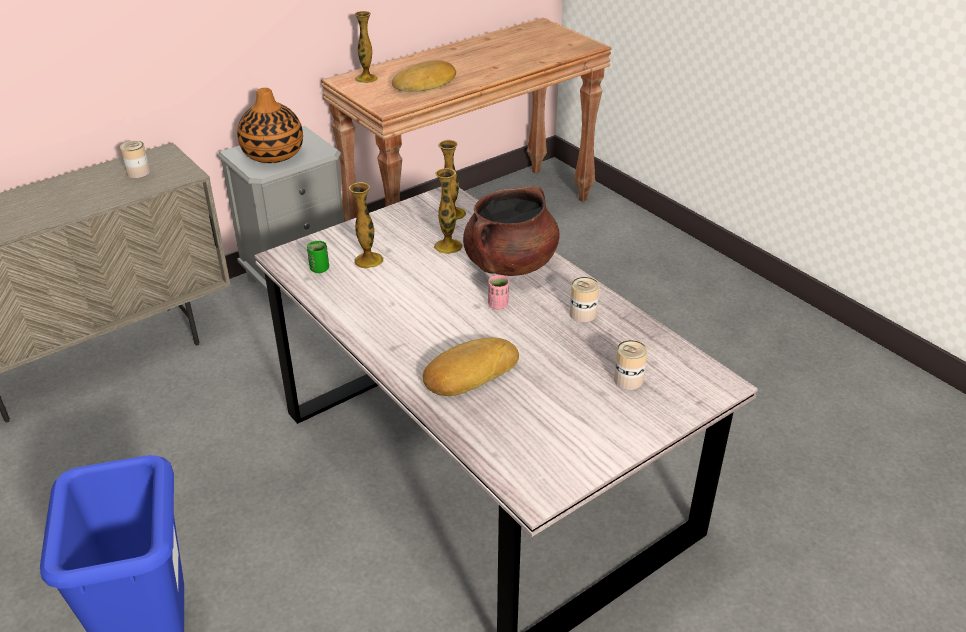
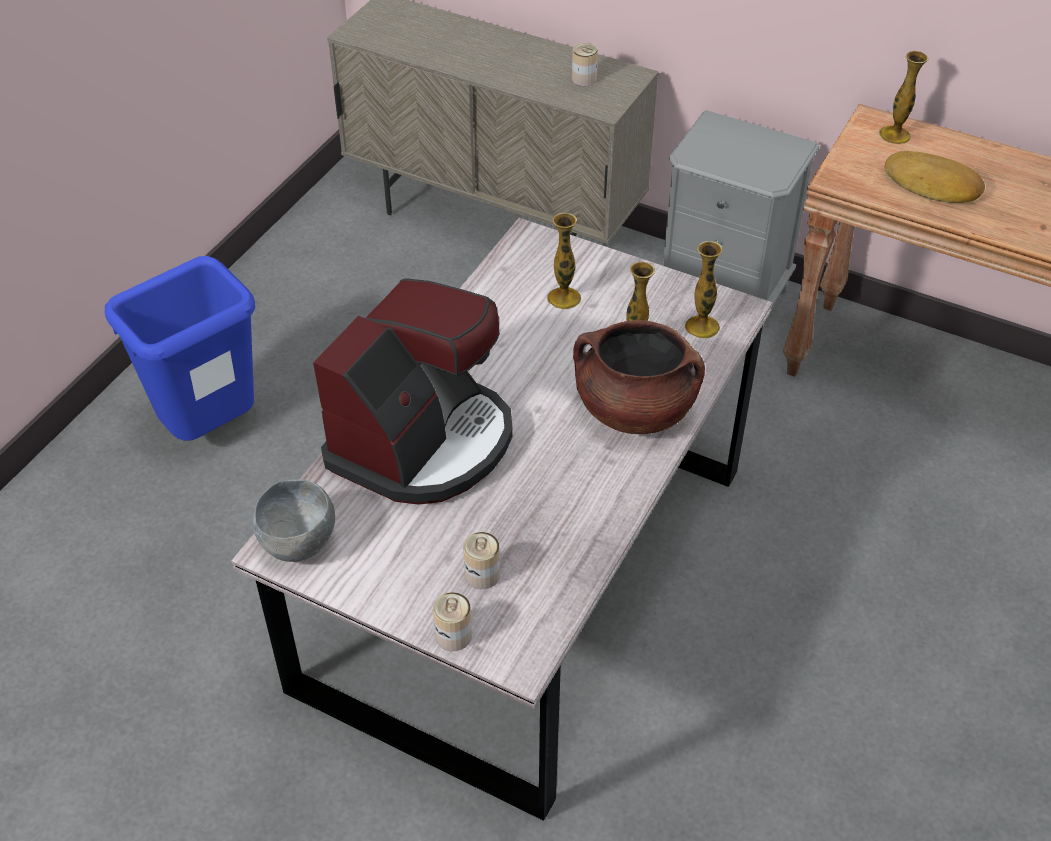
camera: 65 degrees right, 10 degrees up
vase [237,88,303,163] -> none
green cup [307,241,329,273] -> none
bread [423,338,519,396] -> coffee machine [313,278,513,505]
pink cup [488,275,509,310] -> none
can [570,277,599,323] -> can moved to [433,592,472,651]
none -> grey bowl [252,479,335,562]

